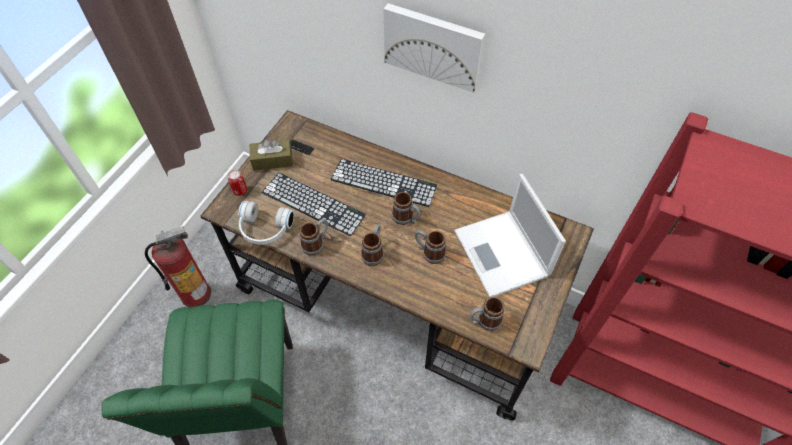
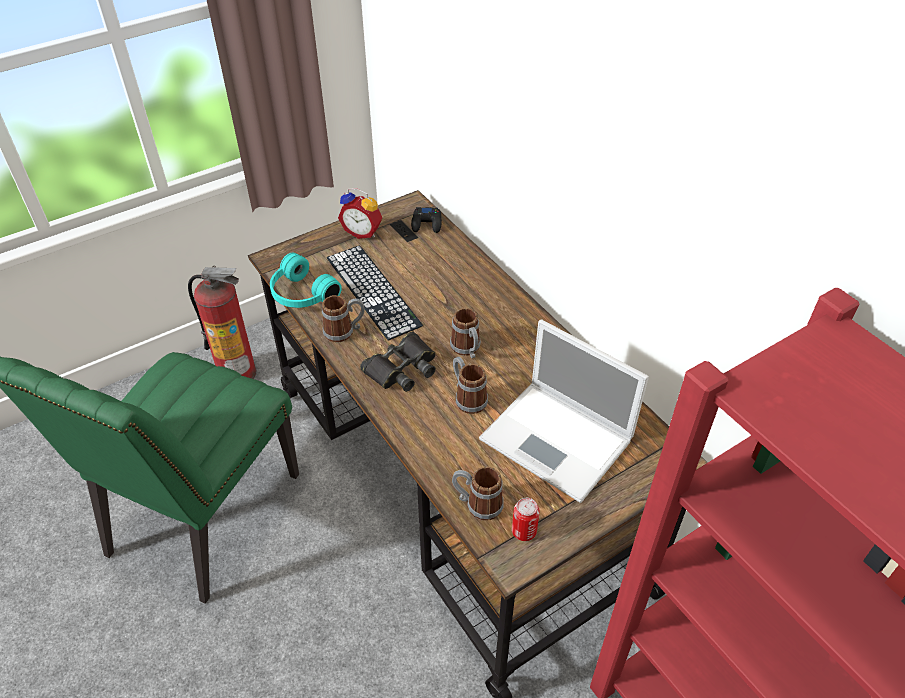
camera: 30 degrees right, 10 degrees down
can [228,170,247,196] -> can moved to [512,498,539,541]
white headphones [238,201,294,245] -> turquoise headphones [270,253,342,308]
brown tissue box [250,139,293,171] -> alarm clock [338,188,383,239]
keyboard [331,159,437,207] -> none
mug [361,224,384,266] -> black binoculars [360,331,436,392]
picture [384,3,485,93] -> none
laptop [454,174,566,297] -> laptop turned 60 degrees counterclockwise [479,319,649,503]
none -> black game controller [411,207,442,233]

